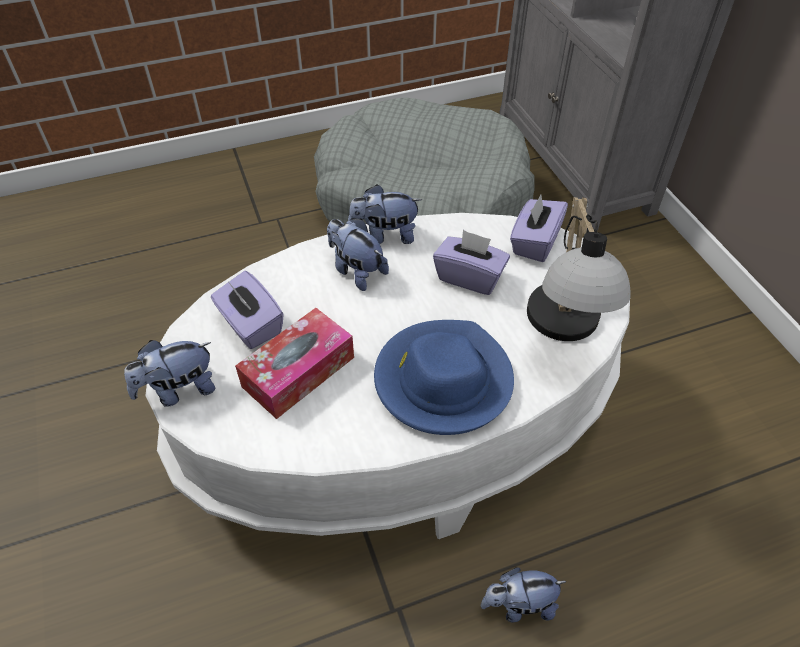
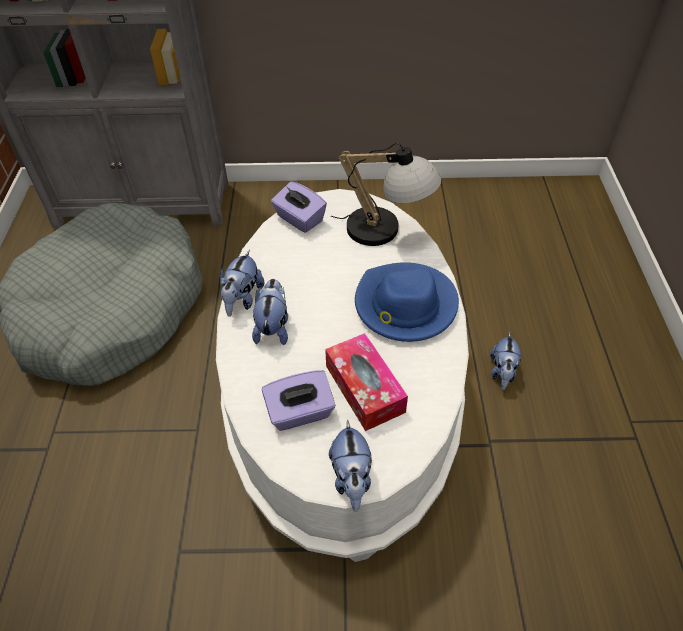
camera: 70 degrees left, 0 degrees up
plush toy [327,218,389,291] -> plush toy turned 120 degrees clockwise [252,279,288,345]
purple tissue box [433,230,510,295] -> none

